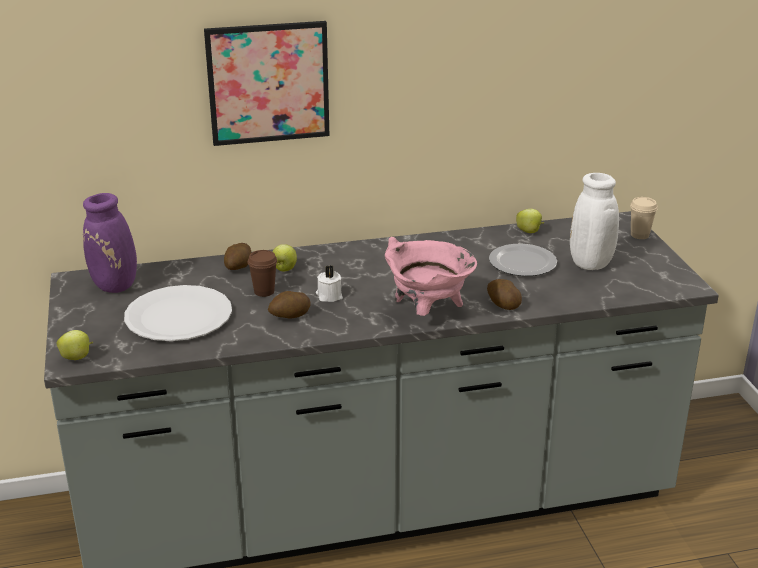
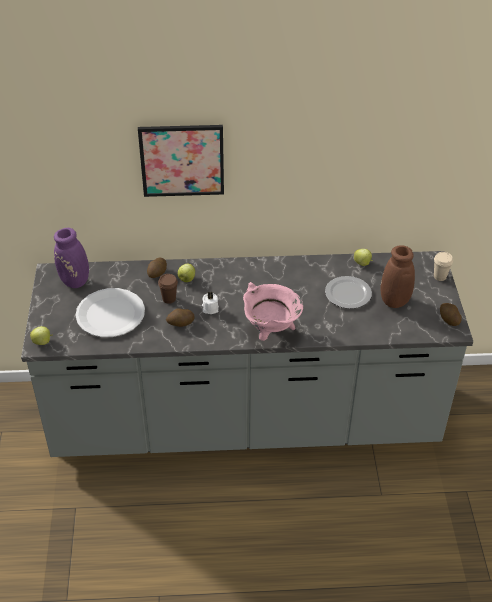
camera: 10 degrees right, 15 degrees up
potato [487,279,522,310] -> potato moved to [440,303,462,326]
white vase [570,173,619,270] -> brown vase [381,245,415,308]

